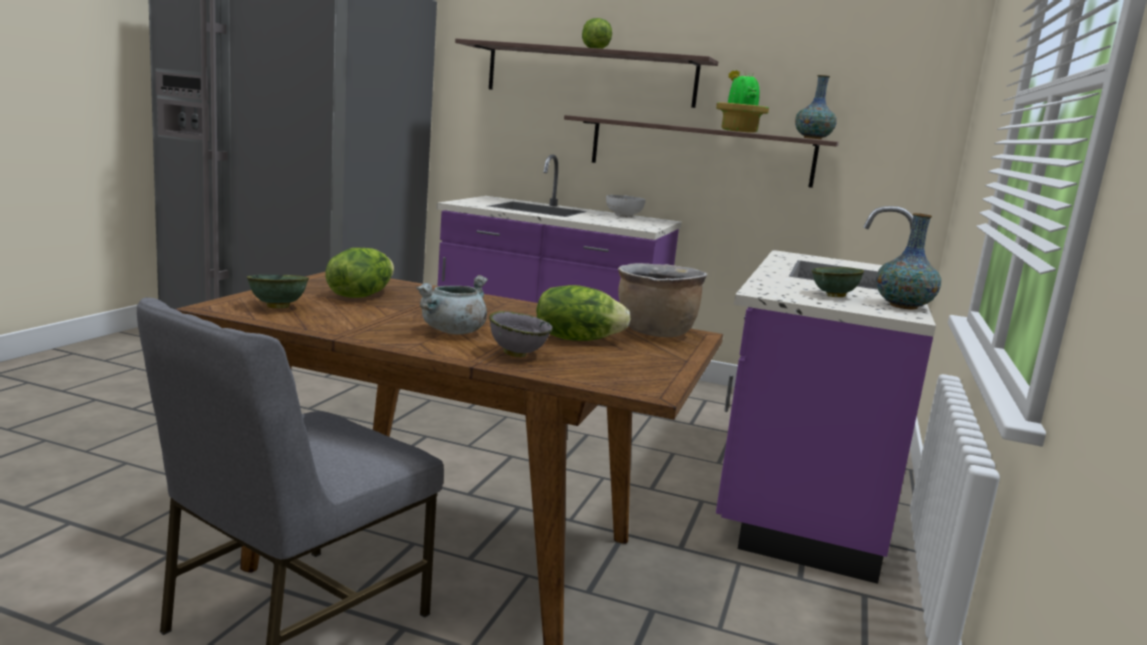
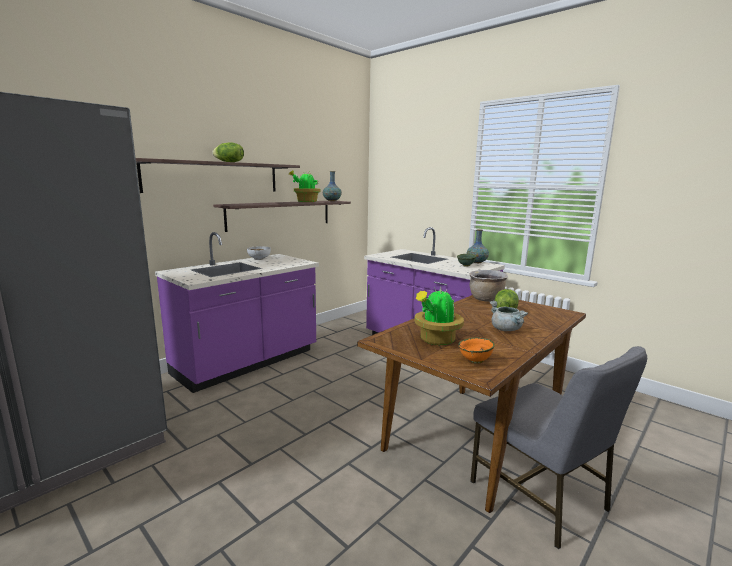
camera: 65 degrees left, 0 degrees up
green bowl [247,274,309,308] -> orange bowl [458,337,495,364]
lettuce [325,248,394,298] -> potted plant [414,287,464,345]
grey bowl [489,311,553,357] -> none

